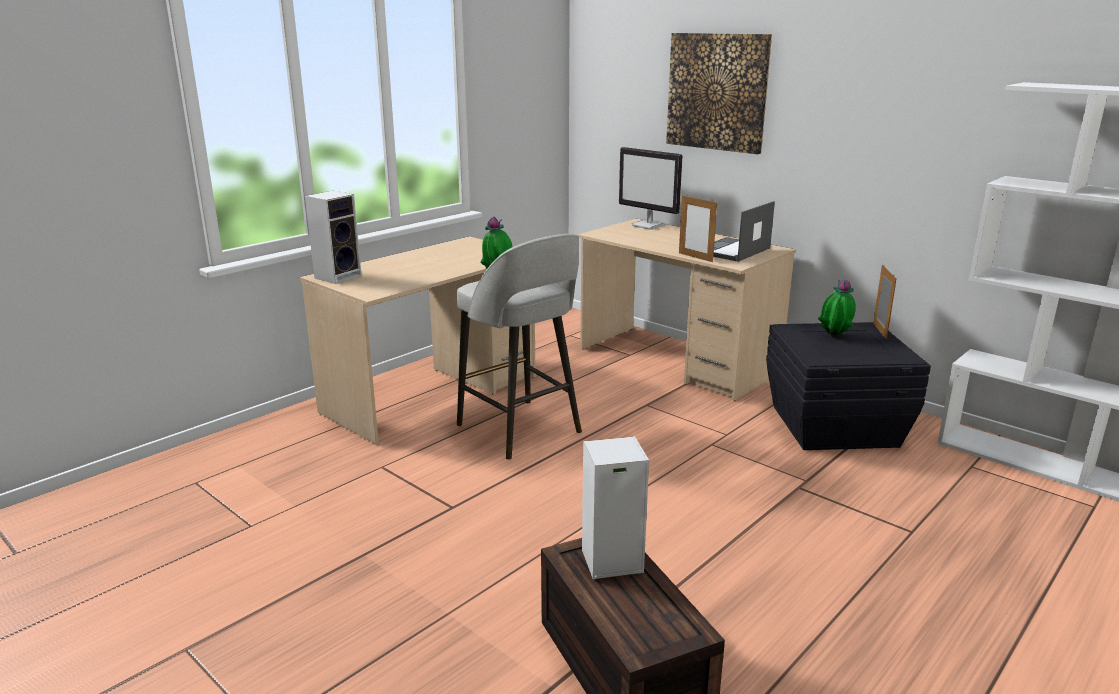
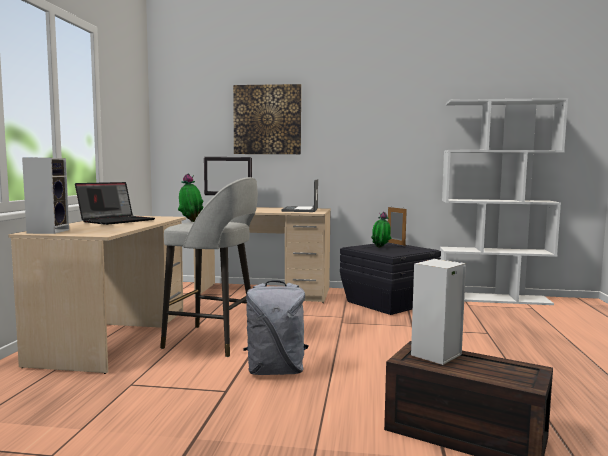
camera: 35 degrees left, 15 degrees down
picture frame [679,194,717,262] -> none
none -> laptop [75,182,155,225]
none -> grey backpack [243,280,309,375]

